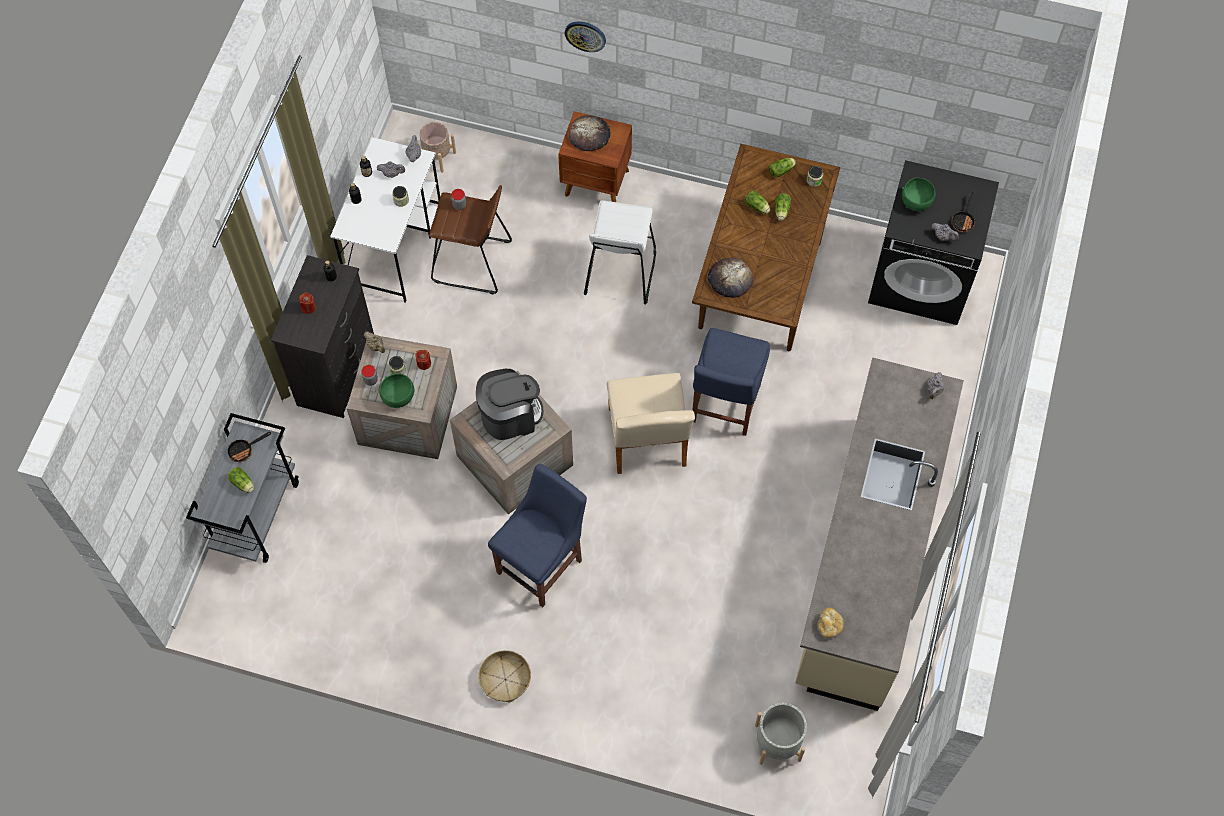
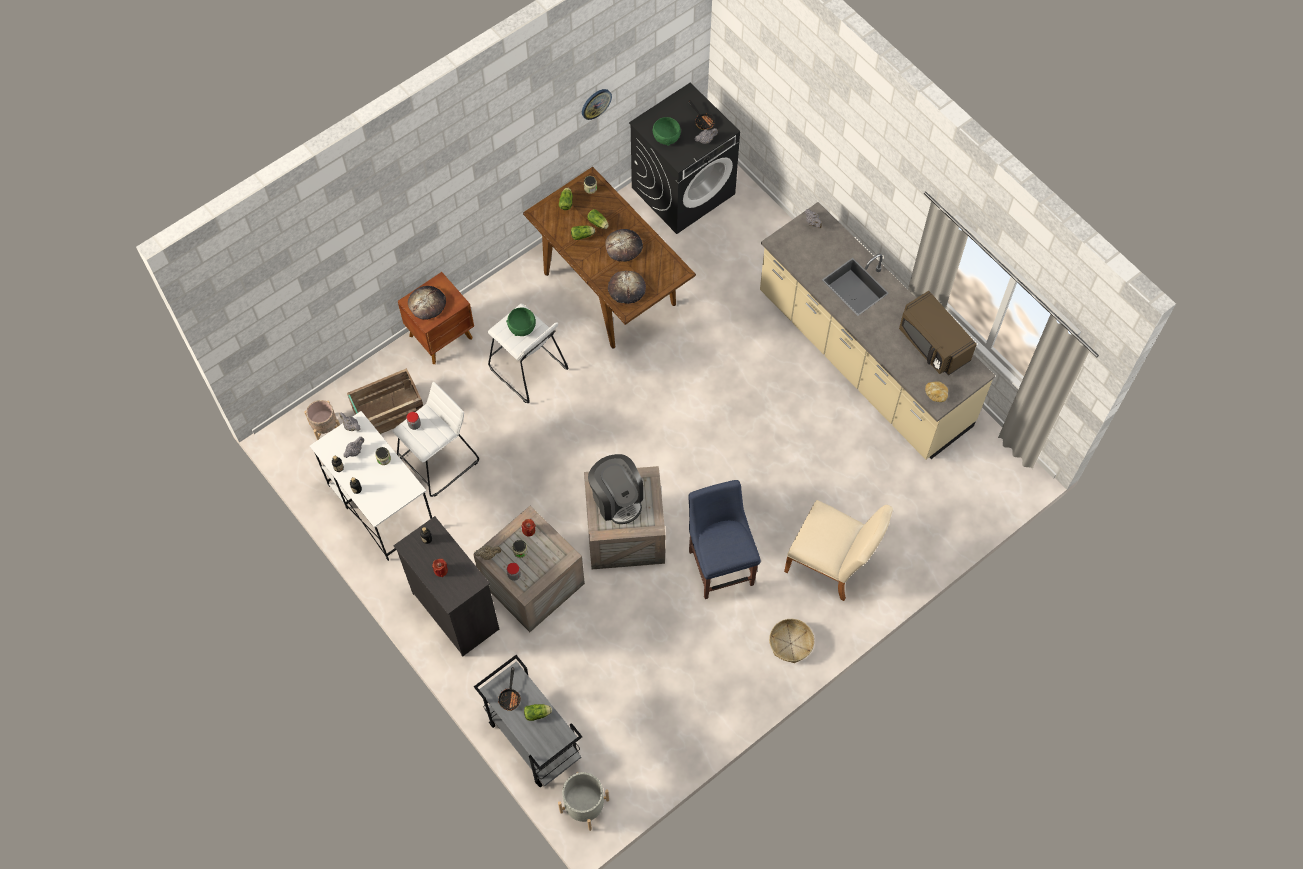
camera: 55 degrees left, 0 degrees up
green bowl [379,374,414,408] -> green bowl moved to [506,307,536,336]
brown stool [429,185,512,295] -> white stool [393,382,479,497]
coffee machine [476,369,543,440] -> coffee machine turned 135 degrees clockwise [588,454,643,524]
wall clock [565,21,606,52] -> wall clock moved to [582,89,612,120]
beige chair [606,373,695,474] -> beige chair moved to [784,500,893,601]
blue chair [692,328,770,436] -> none
grey planter [755,703,807,765] -> grey planter moved to [558,772,609,831]
none -> crate [347,368,423,434]
none -> bread [605,229,643,262]
none -> brown microwave [899,291,977,375]

